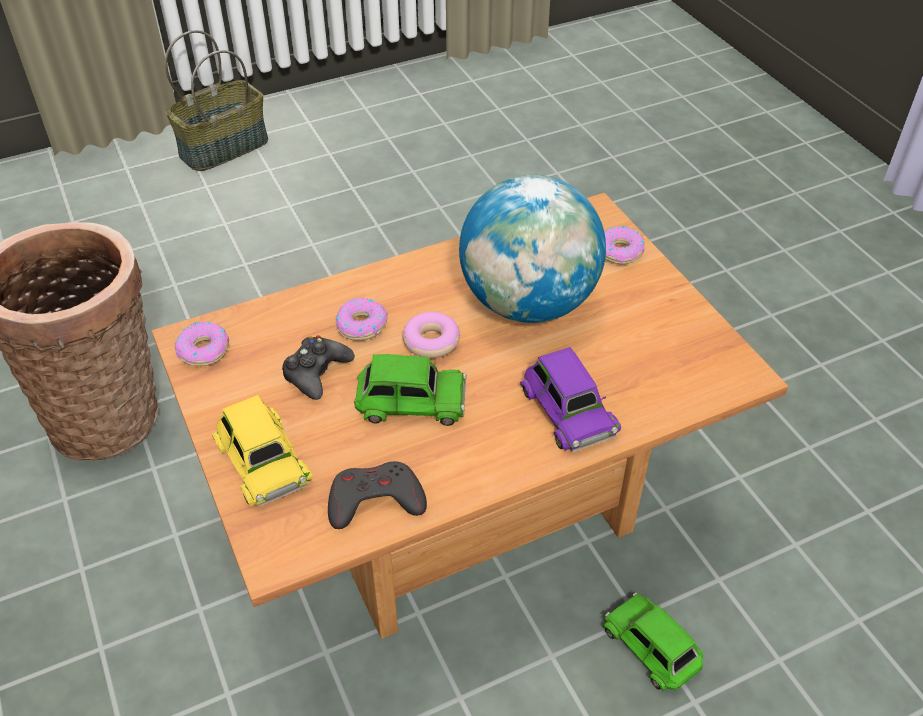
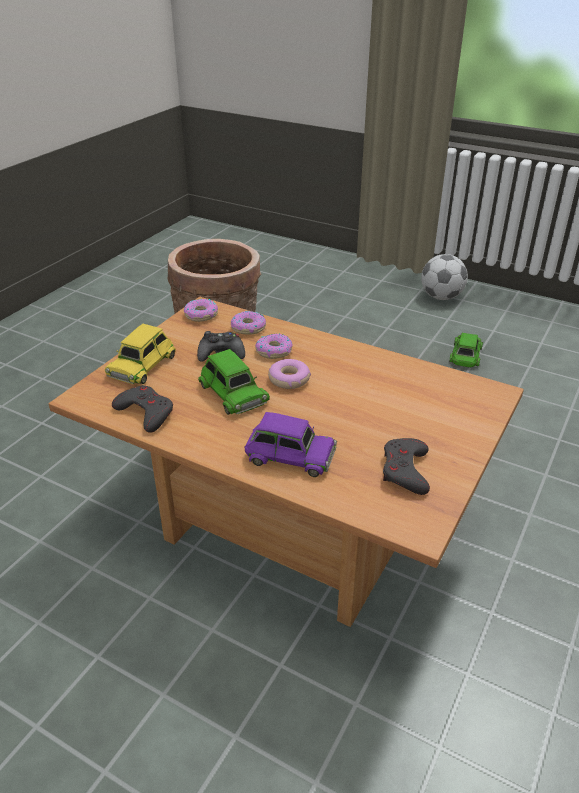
camera: 55 degrees right, 10 degrees down
basket [165,30,268,171] -> football [421,254,468,300]
globe [459,175,606,323] -> none
purple toy car [520,347,621,452] -> purple toy car turned 105 degrees counterclockwise [244,412,337,477]
green toy car [603,592,704,691] -> green toy car moved to [449,333,483,367]
donut [604,225,645,264] -> donut moved to [231,311,266,335]
none -> grey game controller [383,438,430,495]

